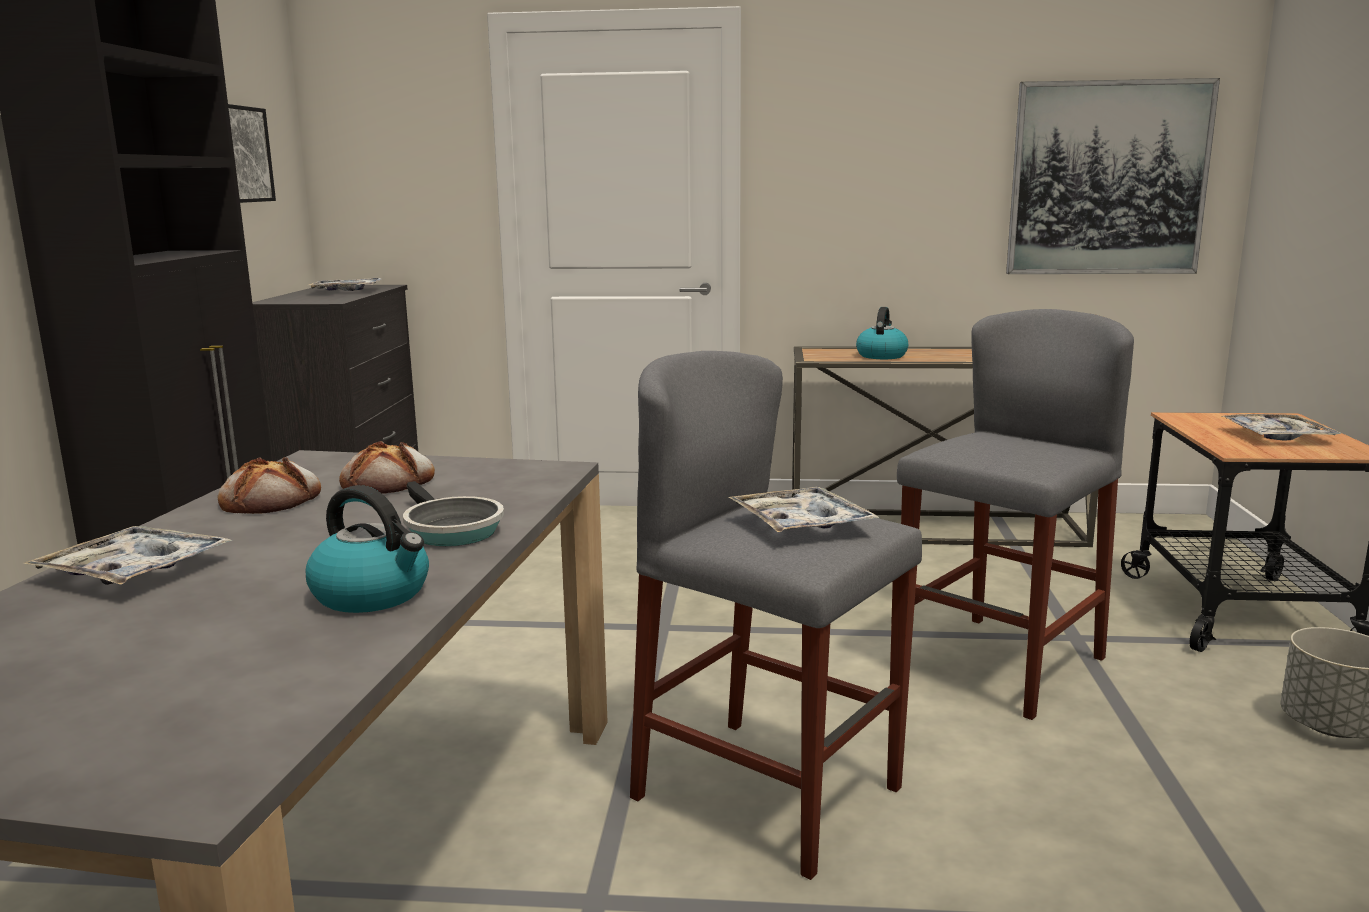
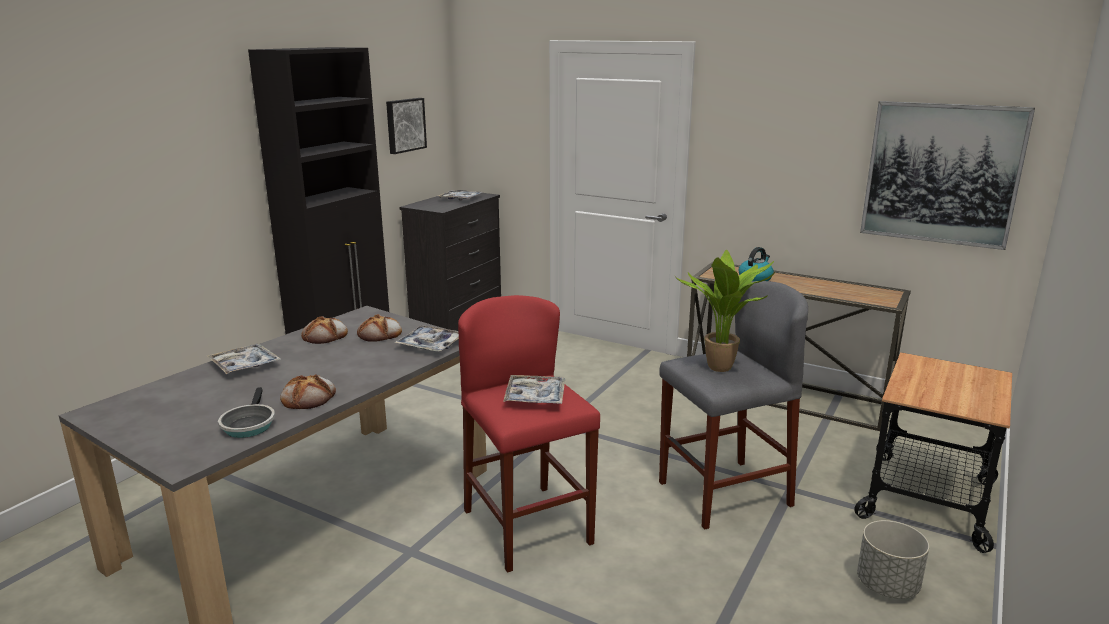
camera: 25 degrees right, 5 degrees up
kettle [306,485,429,613] -> bread [280,374,336,409]
frying pan [403,481,504,546] -> frying pan moved to [218,387,275,438]
grey stool [630,351,922,880] -> red stool [458,295,600,573]
tray [1221,414,1341,440] -> tray moved to [394,326,459,351]
none -> potted plant [676,250,775,372]

